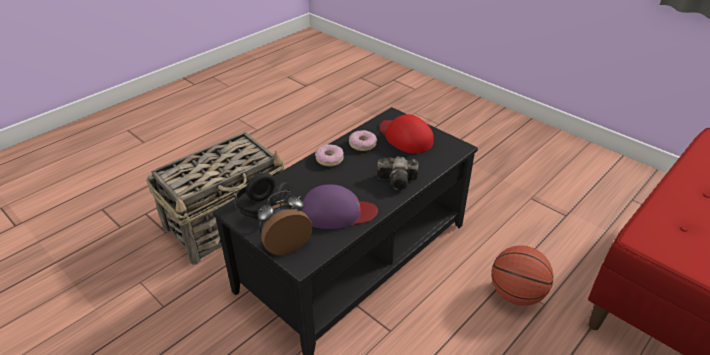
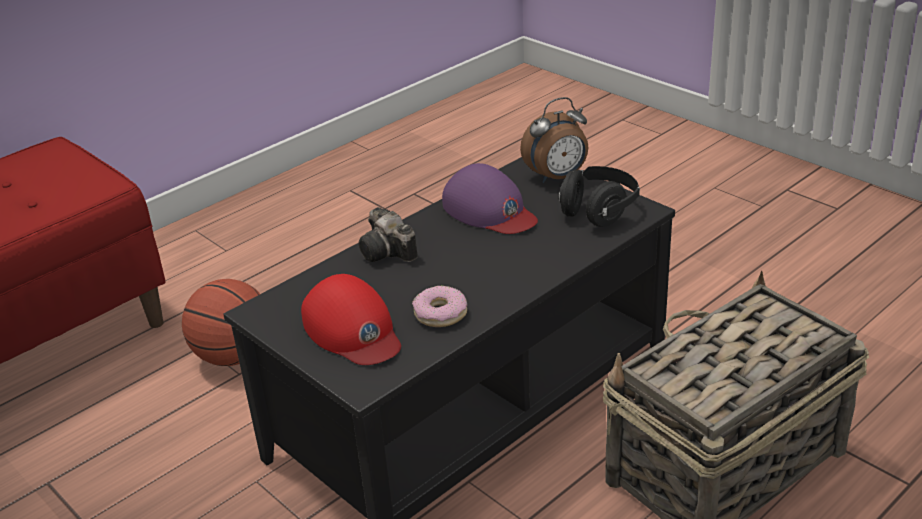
camera: 175 degrees left, 5 degrees down
purple cap [301,184,378,229] -> purple cap turned 135 degrees counterclockwise [442,163,538,234]
donut [315,144,344,167] -> none
camera [377,156,419,190] -> camera turned 135 degrees counterclockwise [358,207,418,262]

